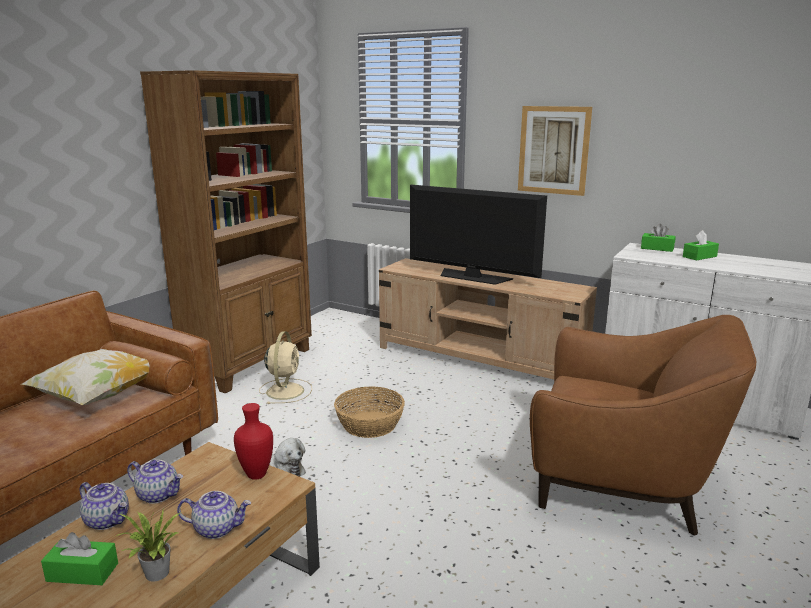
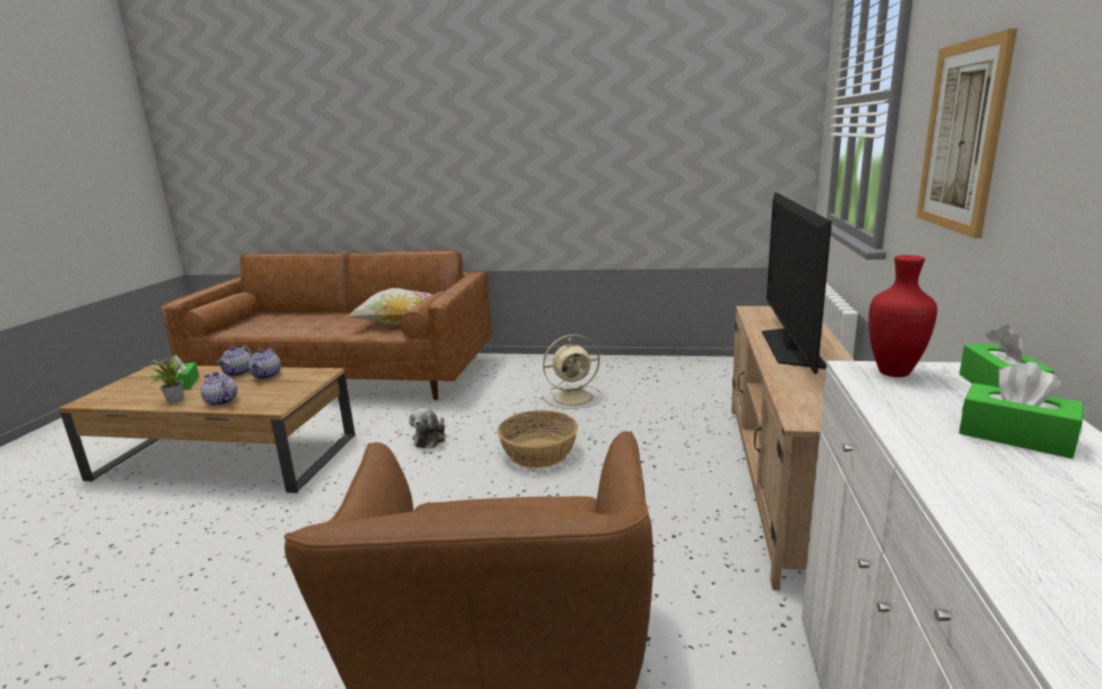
camera: 70 degrees right, 0 degrees up
brown bookcase [140,70,312,393] -> none
teapot [177,491,251,539] -> teapot turned 150 degrees clockwise [200,372,237,406]
red vase [234,403,273,480] -> red vase moved to [869,255,937,377]

